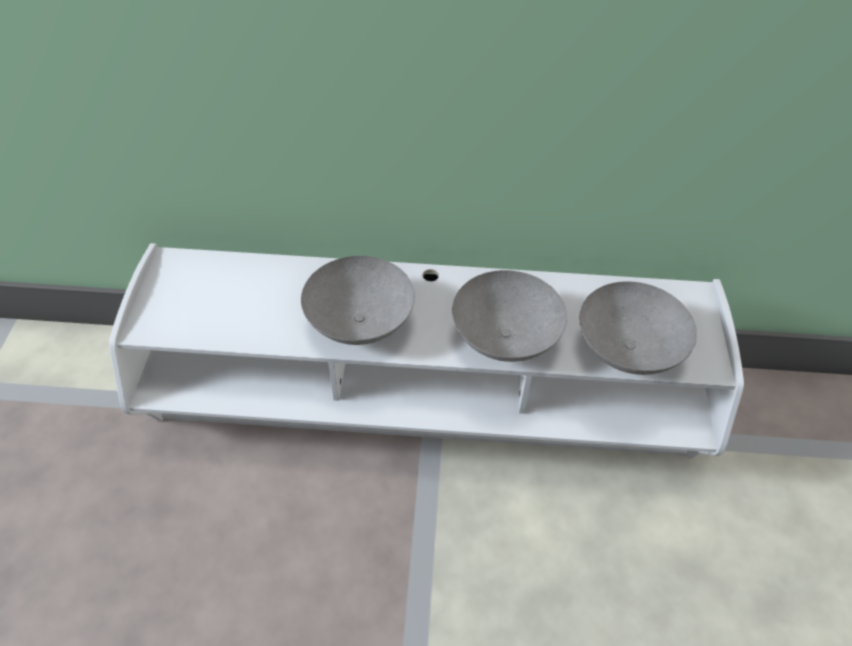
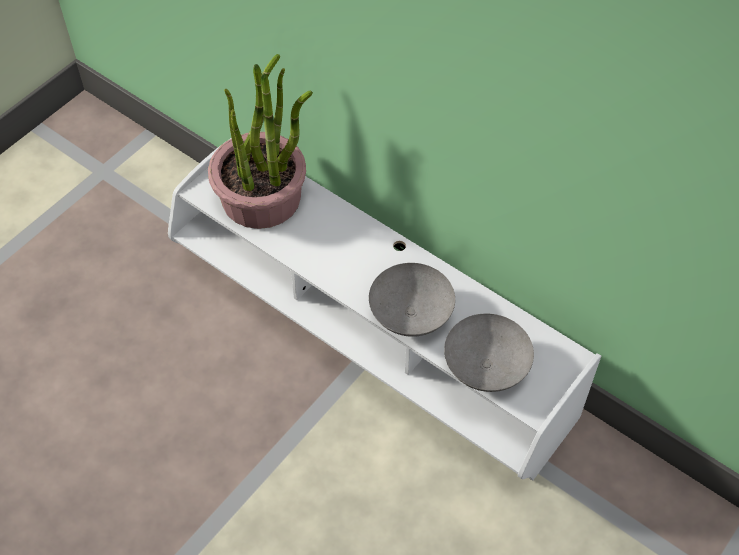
camera: 35 degrees right, 5 degrees up
grey bowl [301,256,415,345] -> none
none -> potted plant [208,54,313,229]

